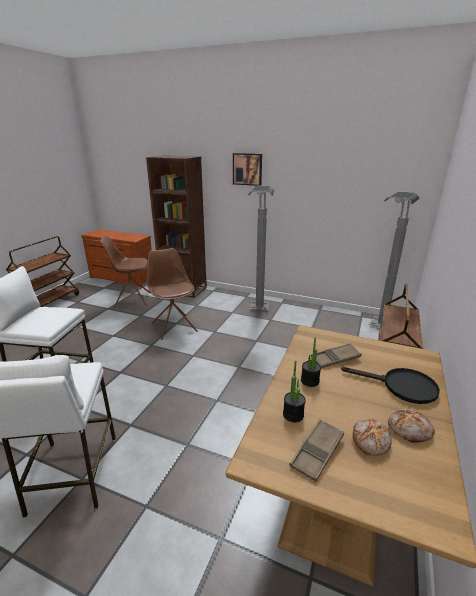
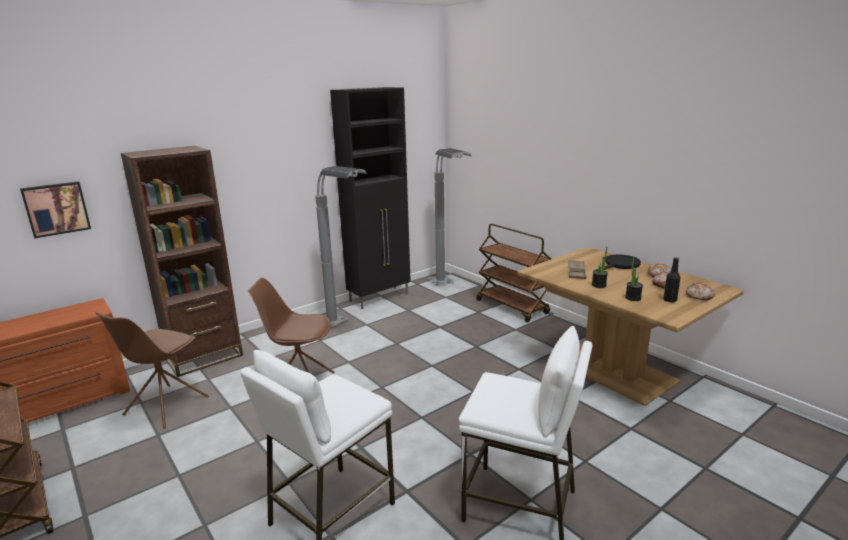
camera: 60 degrees left, 5 degrees down
picture [233,153,262,186] -> picture moved to [20,181,91,238]
brown tray [289,419,344,482] -> black bottle [663,257,680,302]
none -> black cabinet [330,87,411,309]
none -> bread [686,282,715,301]

